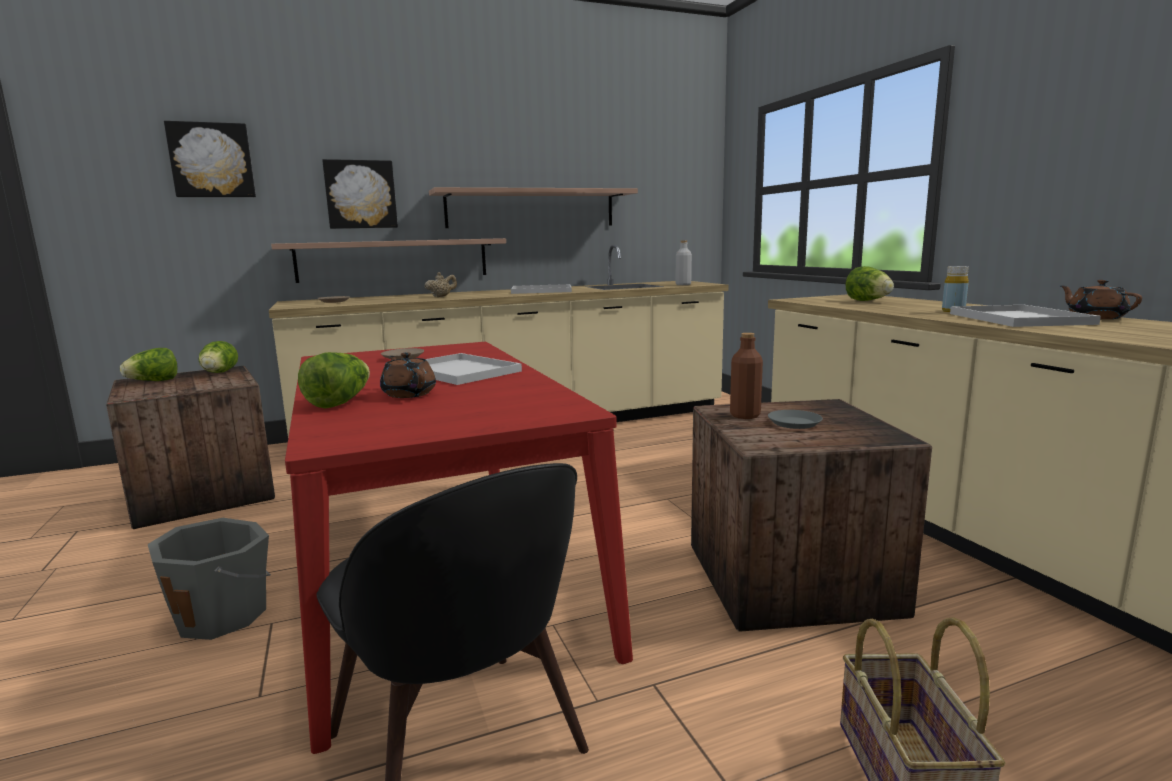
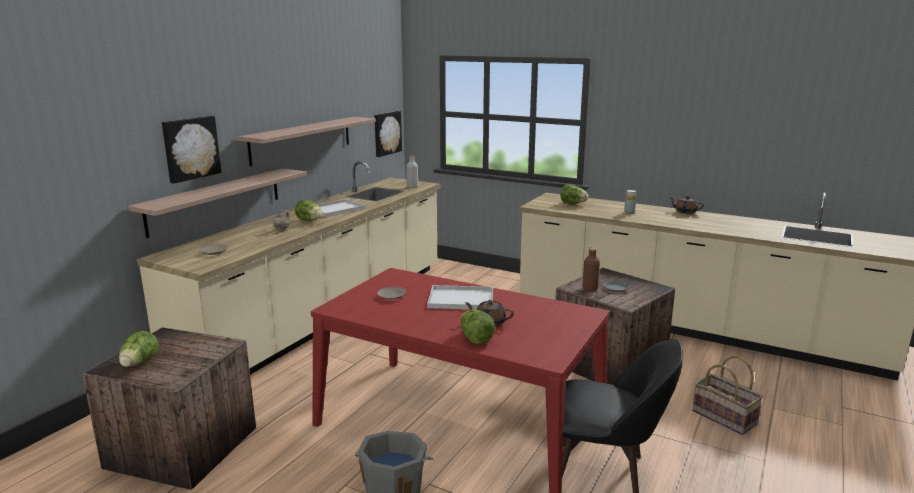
camera: 40 degrees left, 5 degrees up
picture [164,121,256,197] -> picture moved to [375,111,402,157]
lettuce [198,341,238,373] -> lettuce moved to [295,199,322,221]
white tray [950,305,1101,327] -> none

